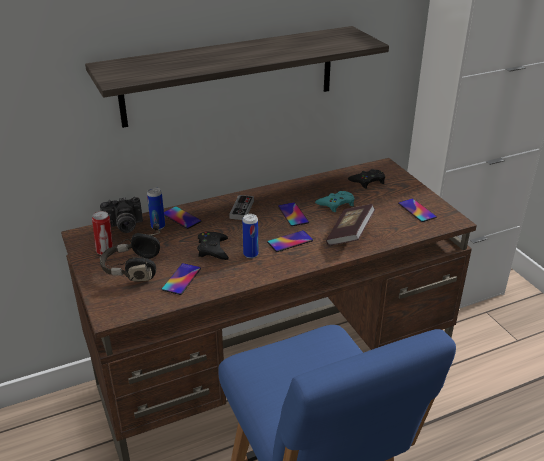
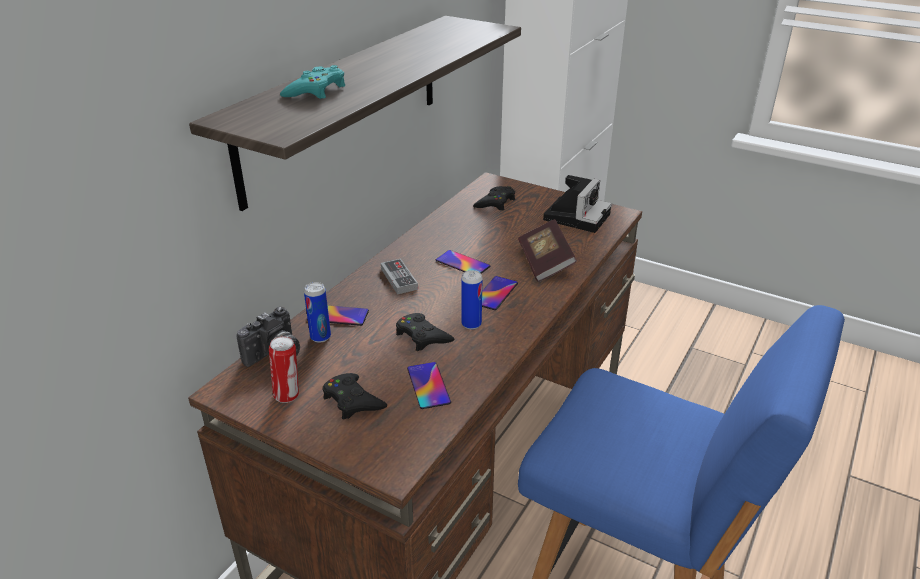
camera: 35 degrees left, 0 degrees up
black headphones [100,223,160,282] -> black game controller [323,373,387,420]
turquoise game controller [315,191,355,212] -> turquoise game controller moved to [280,65,345,99]
phone [398,199,437,222] -> camera [543,175,612,233]

